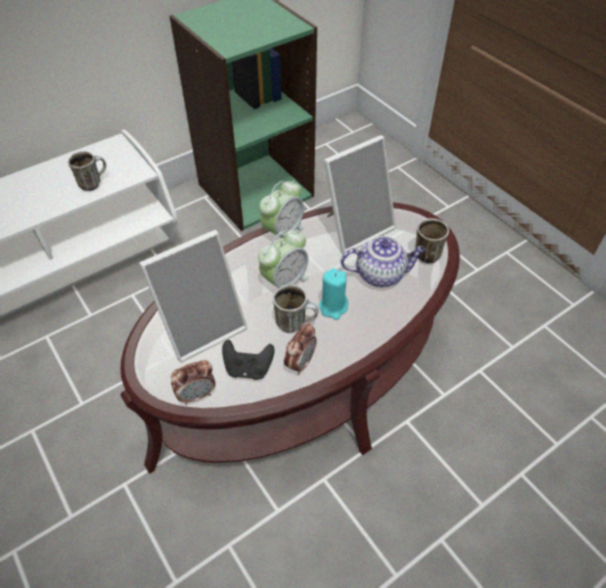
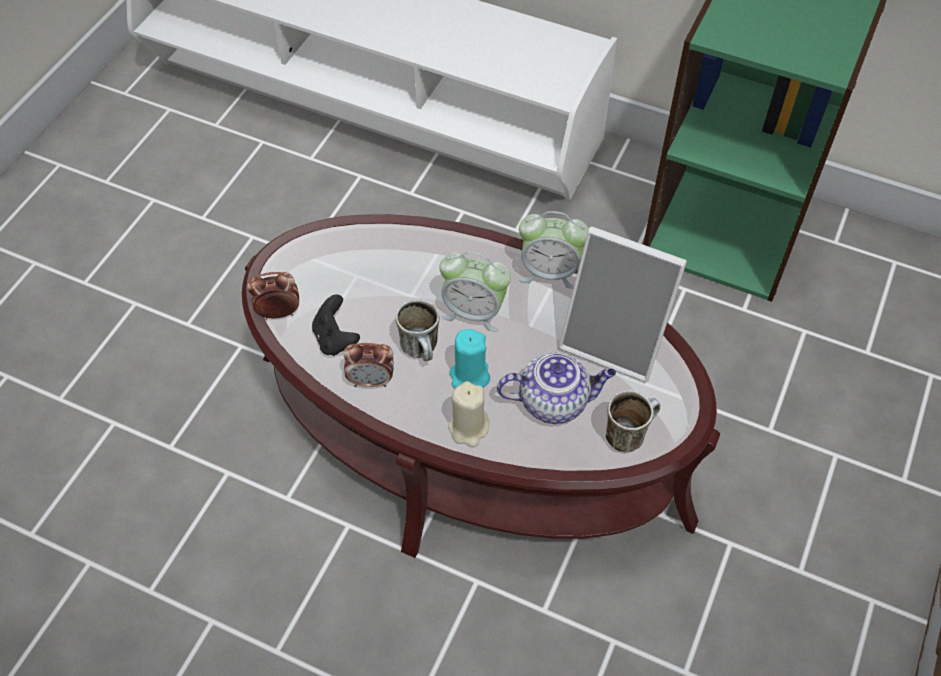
camera: 60 degrees right, 5 degrees up
mug [68,151,106,191] -> none
picture frame [139,230,247,362] -> none
alarm clock [171,360,215,405] -> alarm clock turned 135 degrees clockwise [247,272,299,320]
teapot [341,236,426,287] -> teapot turned 60 degrees counterclockwise [497,352,616,424]
none -> beige candle [449,381,489,447]

